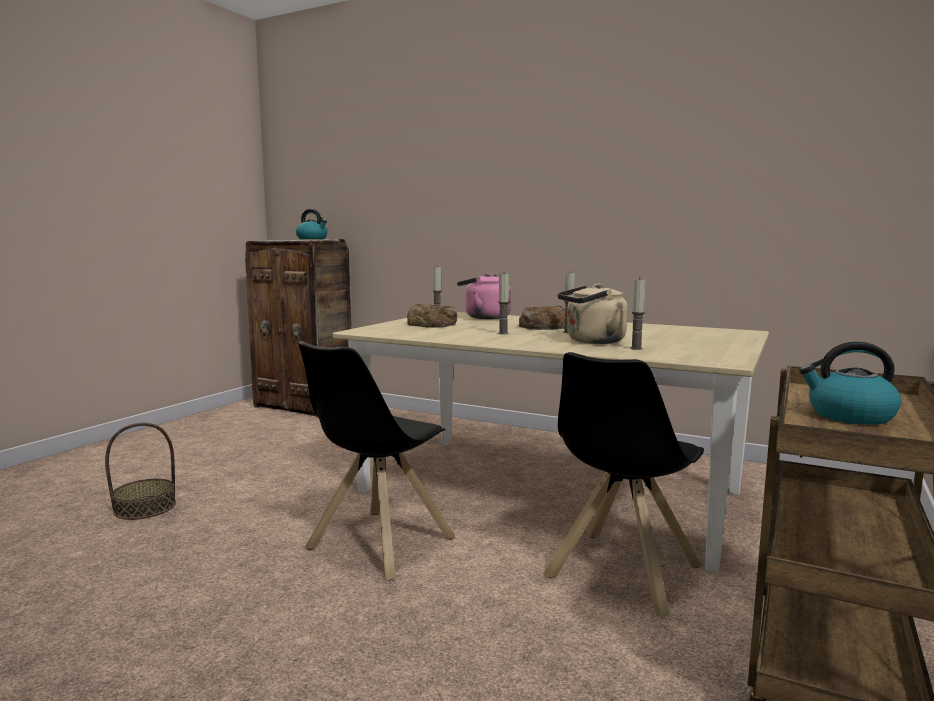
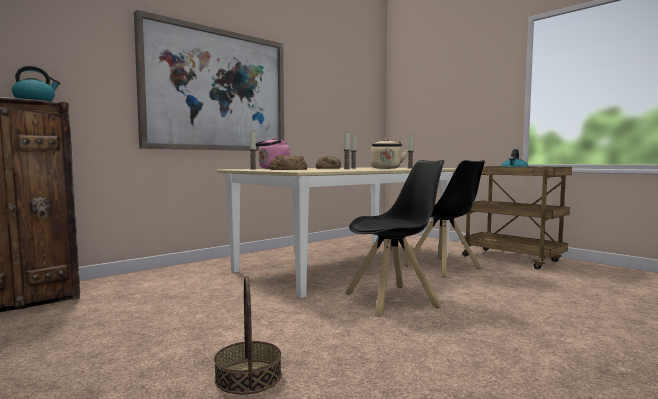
camera: 70 degrees left, 5 degrees down
black chair [298,341,455,580] -> black chair turned 75 degrees counterclockwise [345,160,444,317]
none -> picture [134,10,284,151]

